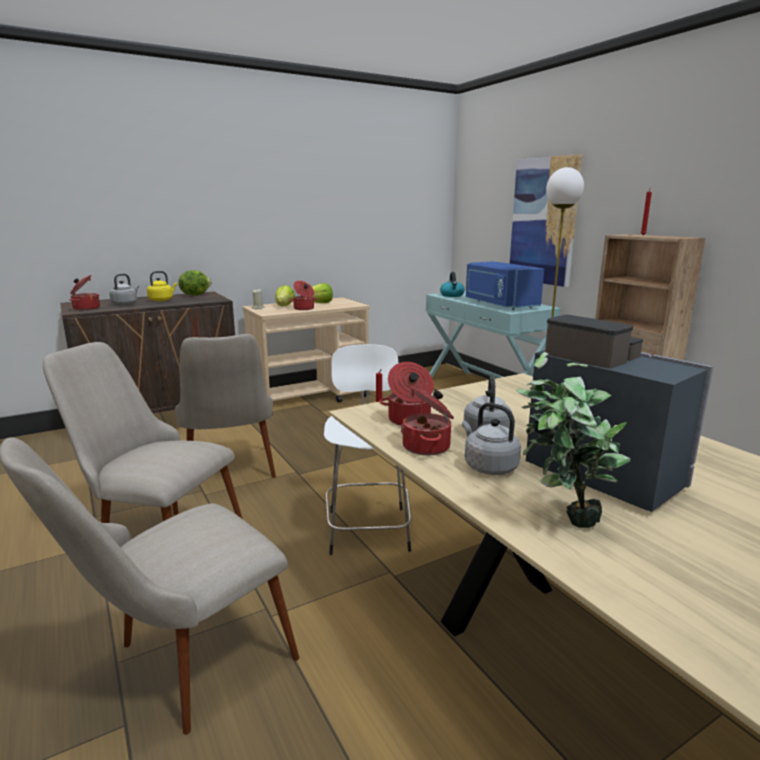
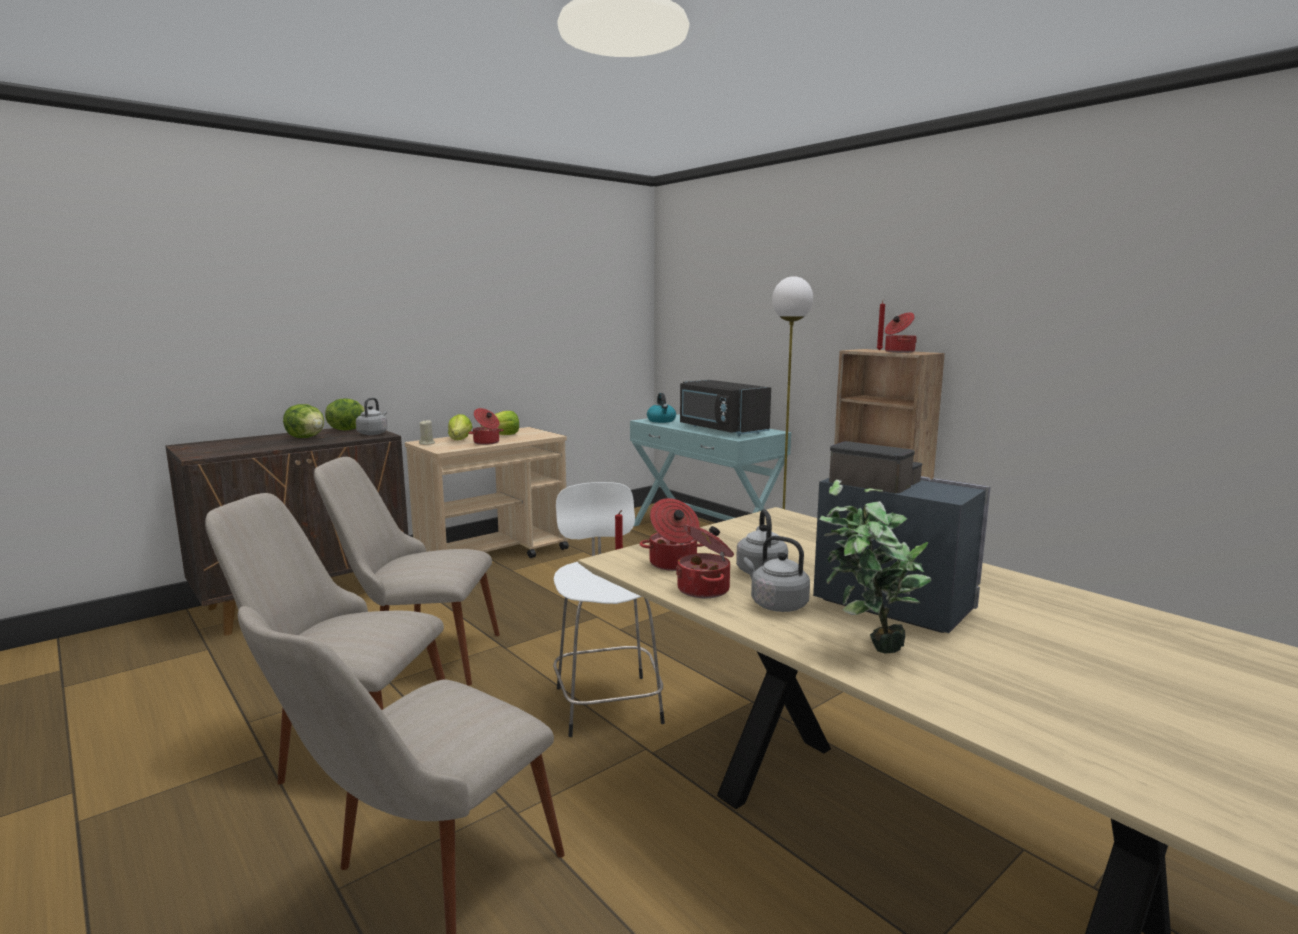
camera: 10 degrees left, 5 degrees down
cooking pot [69,275,100,310] -> cooking pot moved to [885,312,917,353]
grey kettle [109,274,139,305] -> grey kettle moved to [356,398,388,435]
yellow kettle [147,271,177,301] -> lettuce [283,404,324,438]
beige chair [175,334,276,478] -> beige chair turned 120 degrees clockwise [314,457,500,686]
blue microwave [466,261,544,310] -> black microwave [680,380,771,436]
picture [510,154,583,287] -> none

